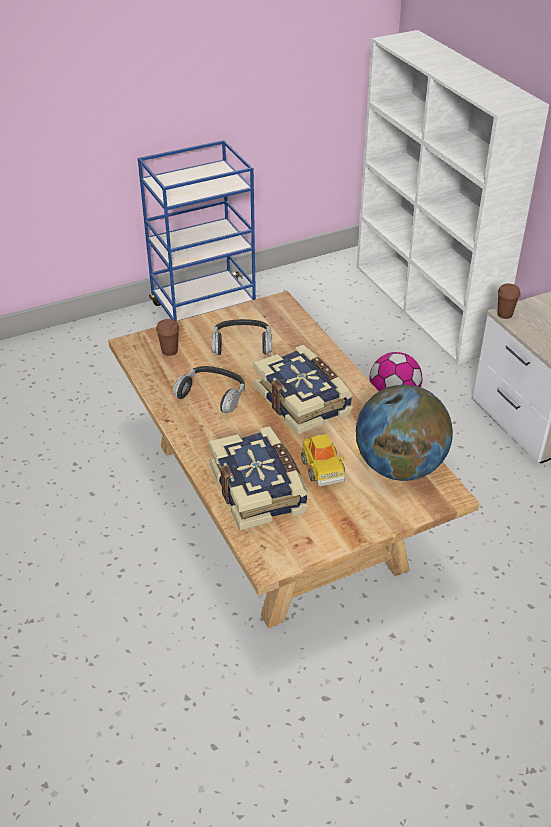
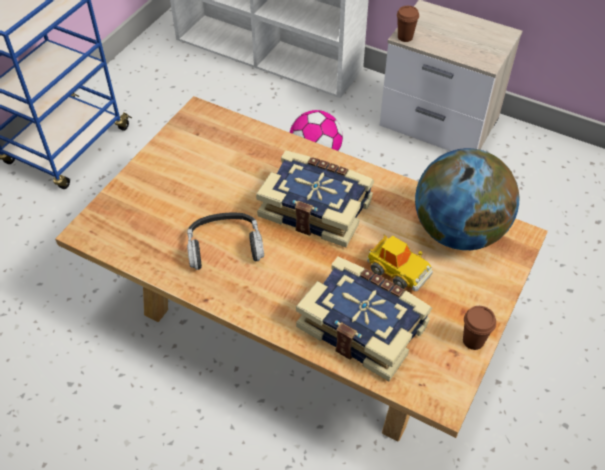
camera: 35 degrees left, 10 degrees up
brown cup [156,319,180,356] -> brown cup moved to [463,306,496,350]
headphones [212,319,272,355] -> none

